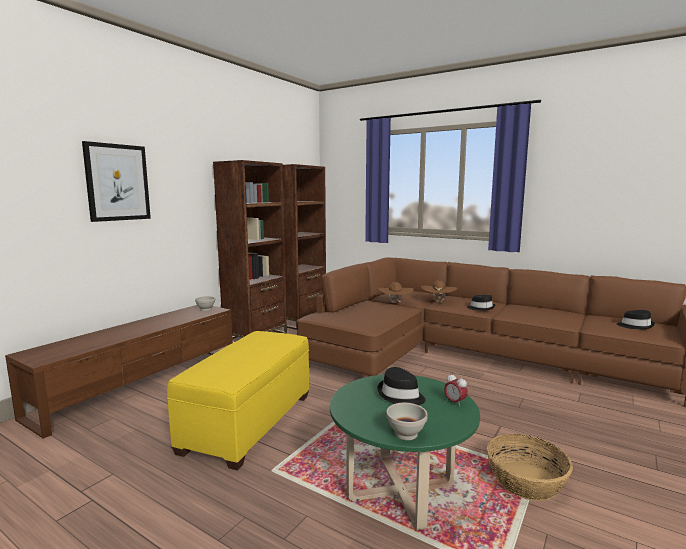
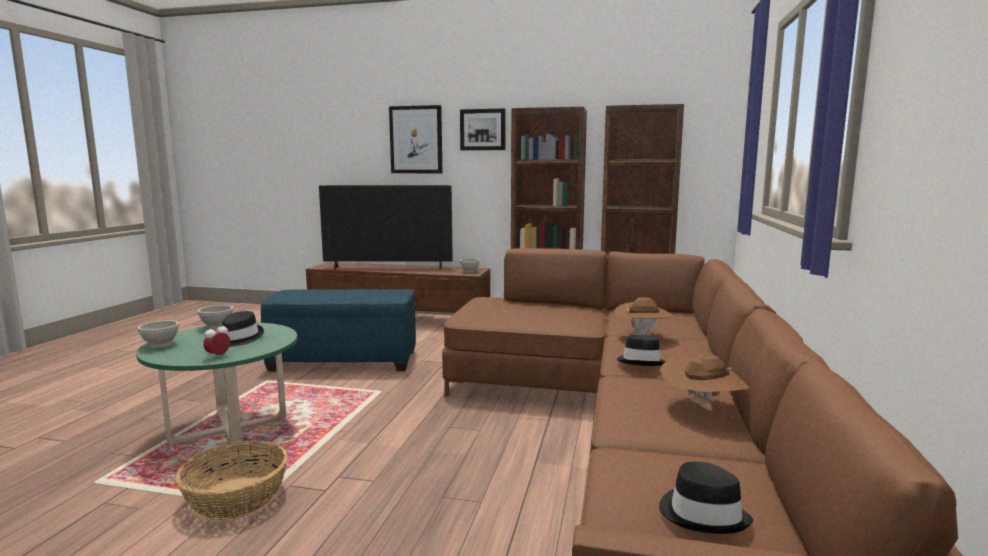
camera: 70 degrees right, 0 degrees up
yellow ottoman [167,331,309,470] -> blue ottoman [261,289,416,371]
brown hat [378,282,414,303] -> brown hat moved to [660,353,749,412]
none -> white bowl [198,305,233,330]
none -> television [319,185,453,270]
none -> picture [460,108,506,150]

